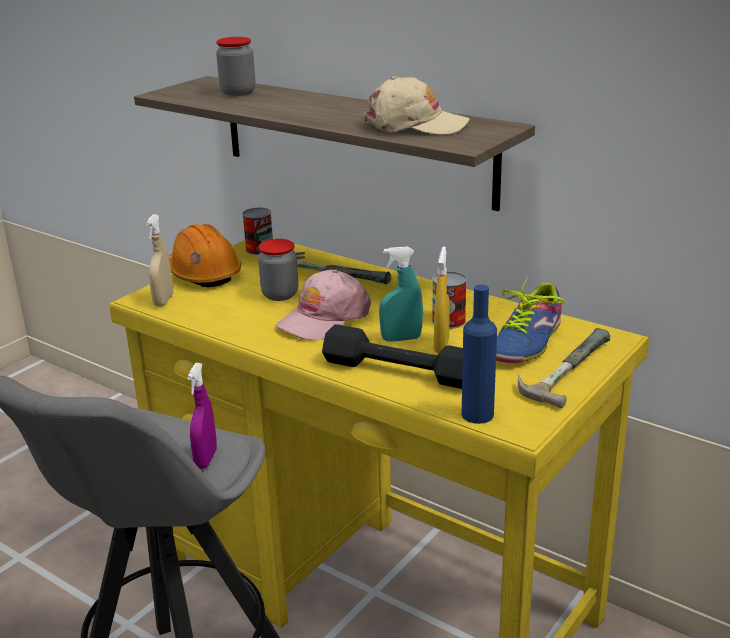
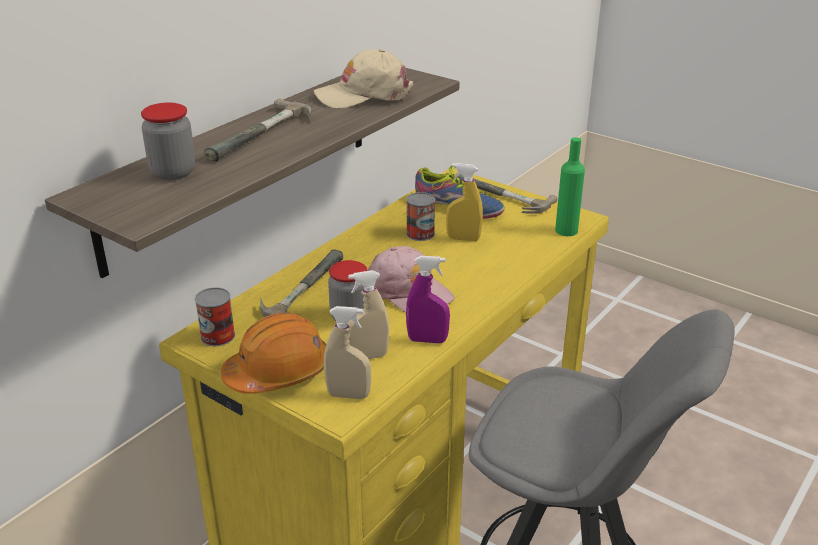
camera: 90 degrees left, 5 degrees up
purple spray bottle [187,363,217,469] -> purple spray bottle moved to [406,256,450,343]
black dumbbell [322,324,463,389] -> none
beige cap [364,76,470,135] -> beige cap turned 120 degrees counterclockwise [314,49,413,108]
turquoise spray bottle [379,247,423,342] -> none
blue bottle [462,285,497,424] -> green bottle [555,137,585,236]
none -> hammer [204,98,312,162]
none -> beige spray bottle [347,270,389,359]

